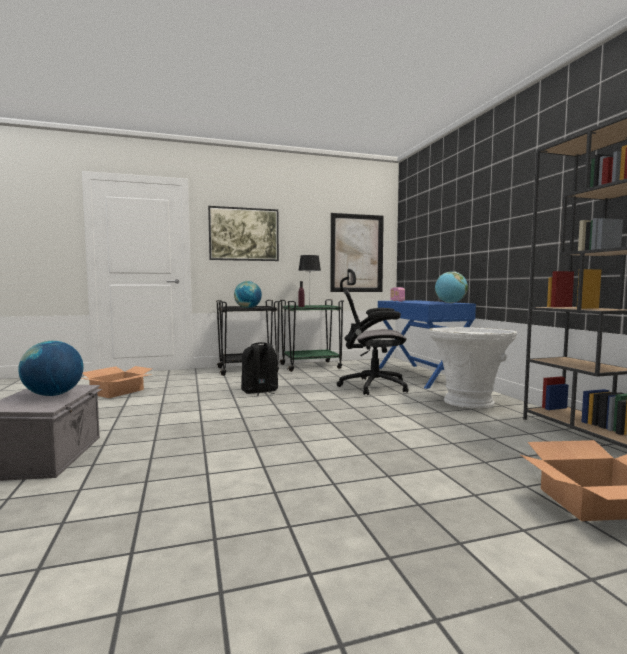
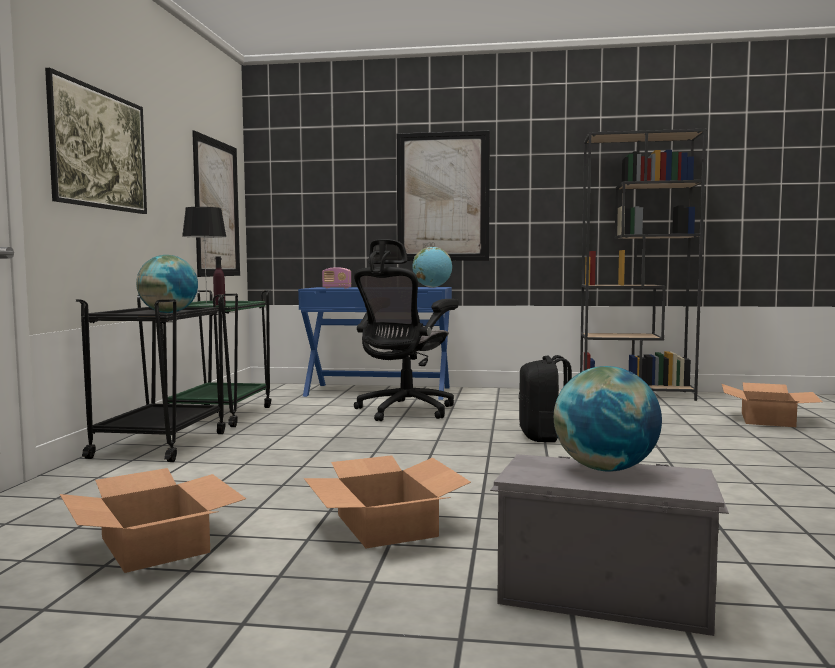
camera: 65 degrees left, 0 degrees up
black backpack [241,342,278,396] -> black backpack moved to [519,355,572,442]
white planter [428,327,518,409] -> none
none -> cardboard box [304,455,471,548]
none -> picture [397,130,490,261]

